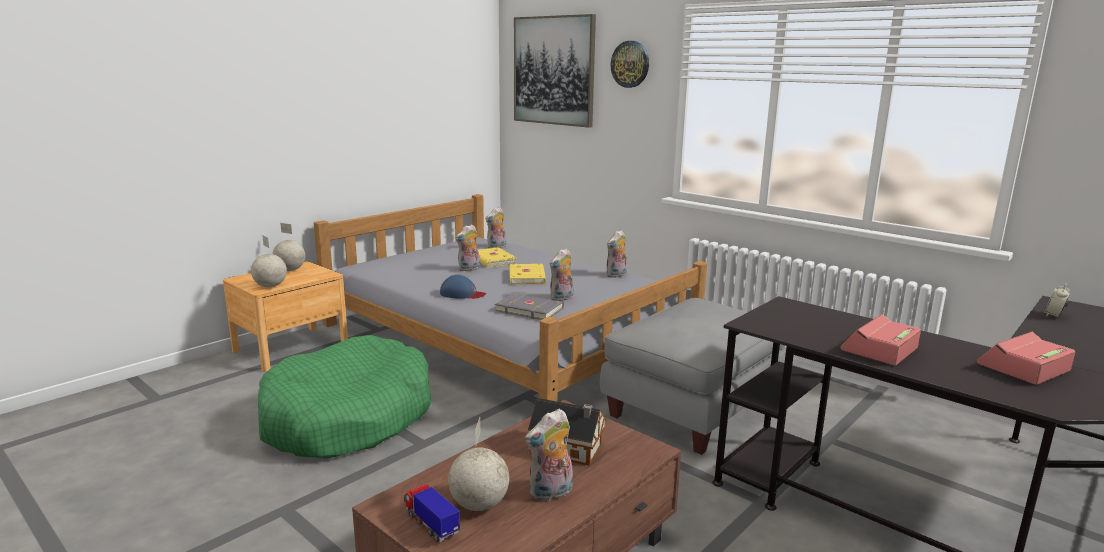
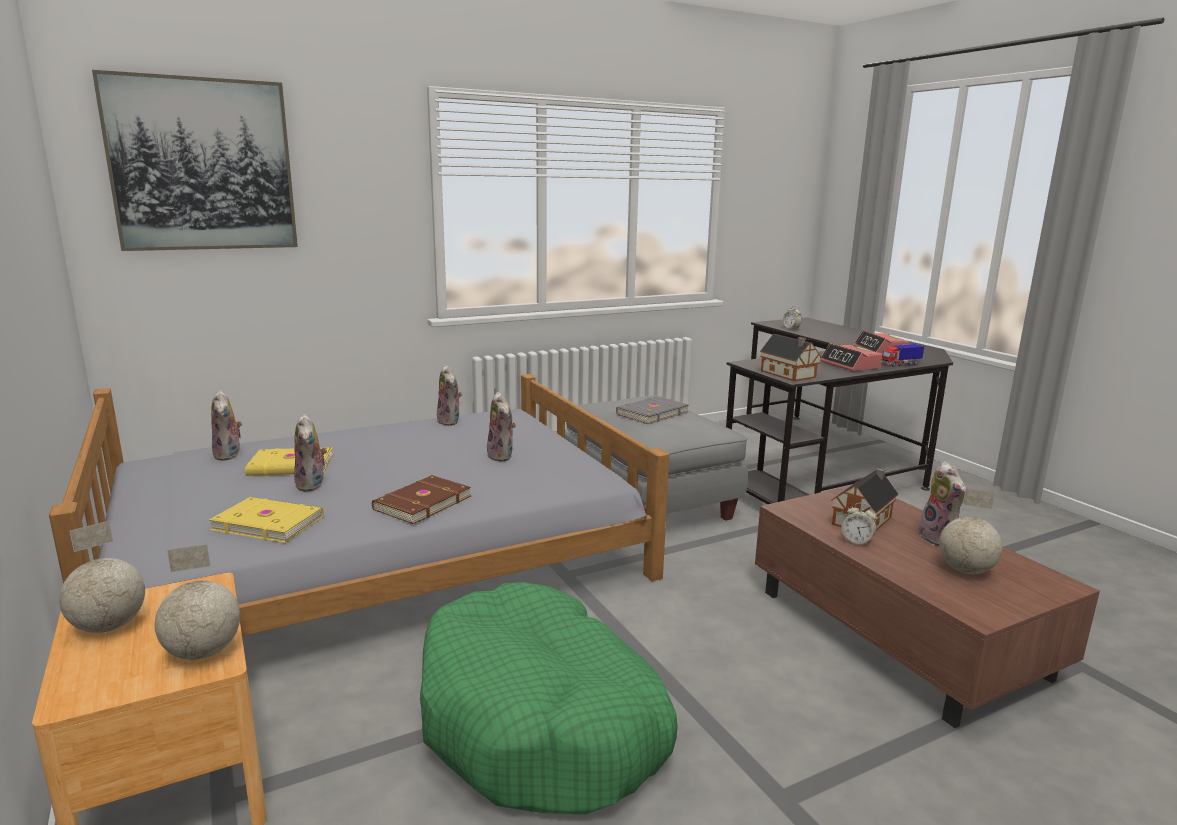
camera: 70 degrees left, 0 degrees up
toy truck [404,484,460,542] -> toy truck moved to [881,344,924,367]
blue cap [440,275,486,299] -> brown book [372,475,471,524]
grey book [495,293,564,320] -> grey book moved to [616,396,689,424]
yellow book [509,264,546,285] -> yellow book moved to [209,497,324,543]
wall clock [611,41,649,88] -> none
none -> toy house [760,334,822,381]
none -> alarm clock [841,503,877,546]

